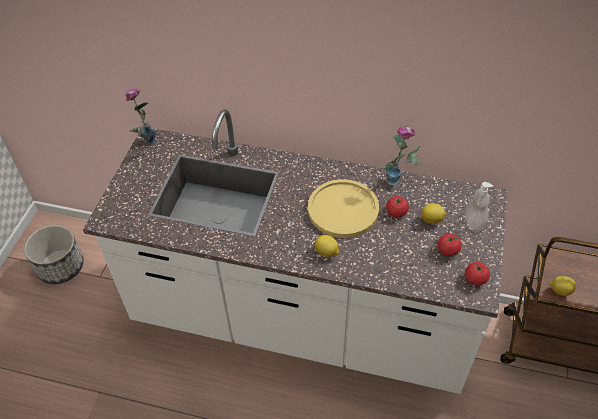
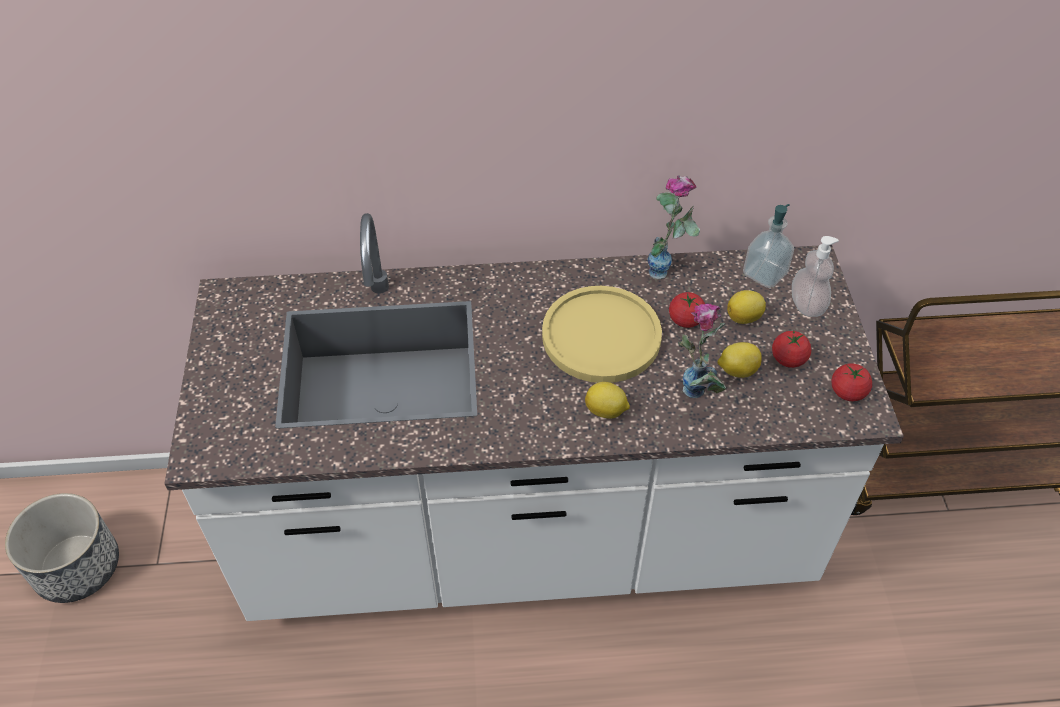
camera: 20 degrees left, 0 degrees up
vase [125,88,156,144] -> vase moved to [678,304,727,398]
lemon [550,276,576,296] -> lemon moved to [718,342,762,378]
none -> soap dispenser [743,204,794,288]

